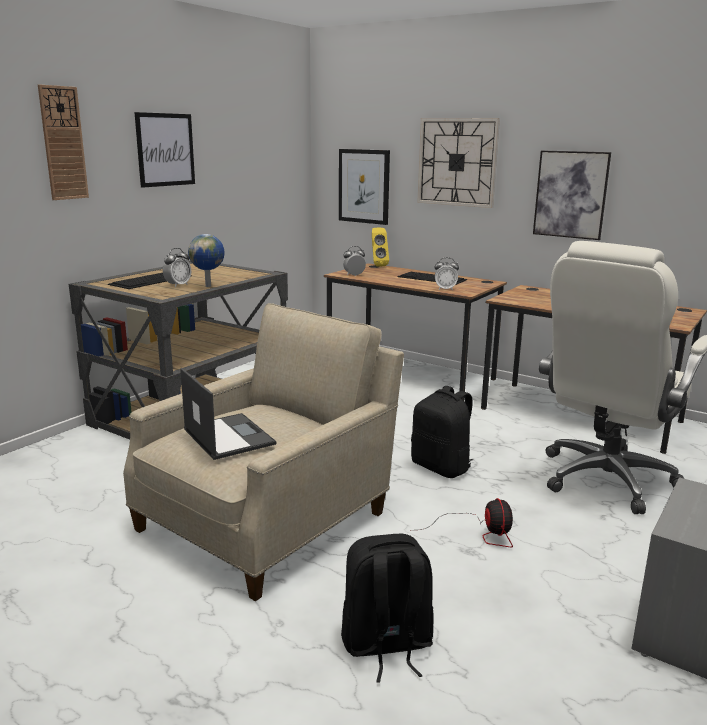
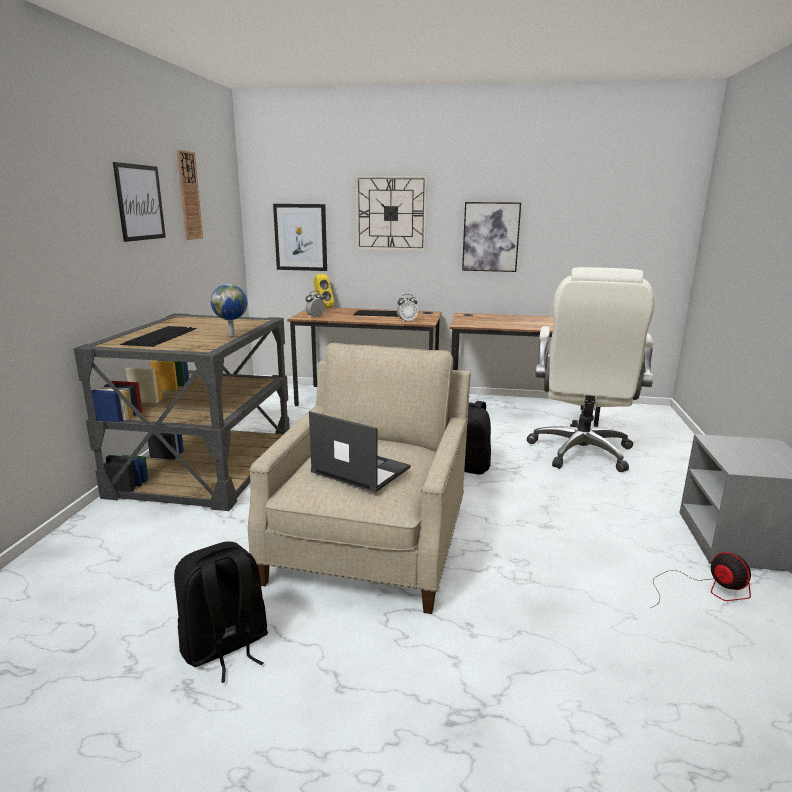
camera: 25 degrees left, 0 degrees up
wall clock [38,85,89,200] -> wall clock moved to [177,150,203,240]
alarm clock [163,248,191,288] -> none
black backpack [341,534,434,683] -> black backpack moved to [174,541,268,683]
fan [420,498,513,548] -> fan moved to [651,552,751,608]

